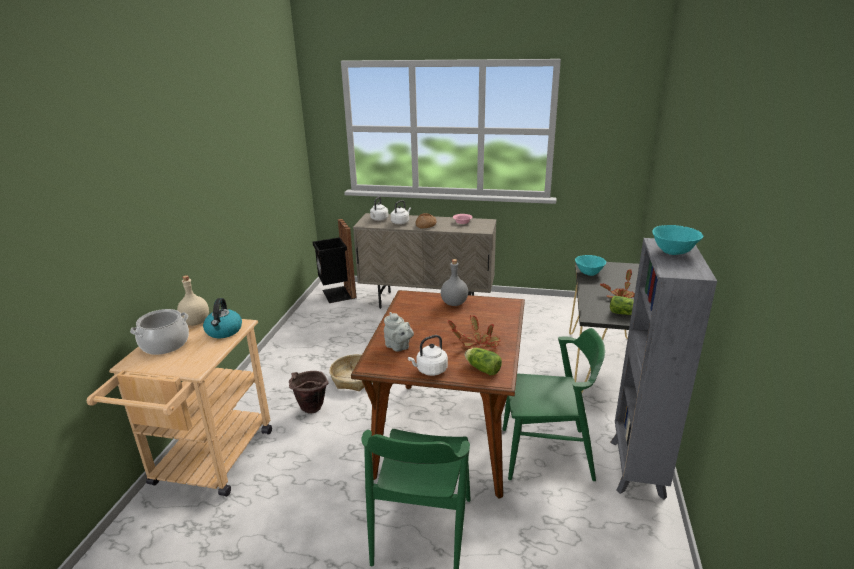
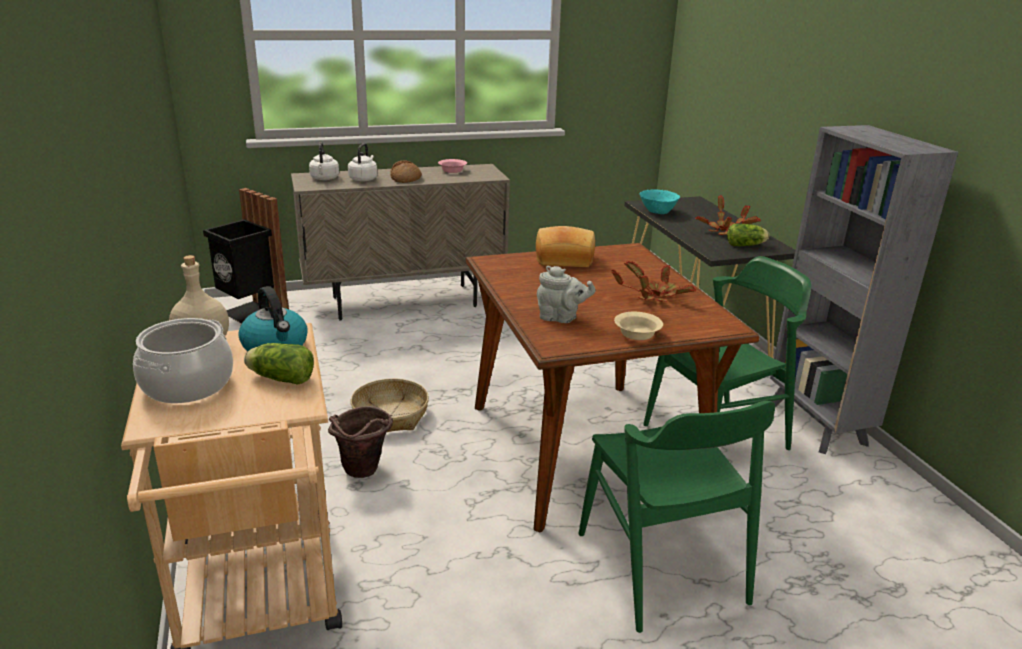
camera: 30 degrees left, 0 degrees up
white kettle [408,335,448,376] -> beige bowl [614,312,663,340]
grey bottle [441,259,468,306] -> bread [536,226,595,267]
lettuce [465,348,502,376] -> lettuce moved to [244,343,314,385]
turquoise bowl [652,225,703,255] -> none

